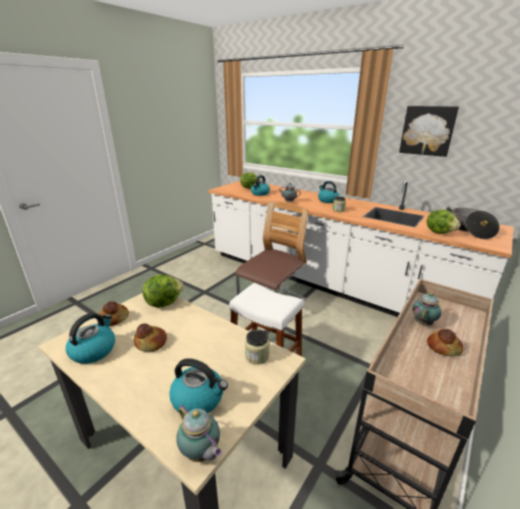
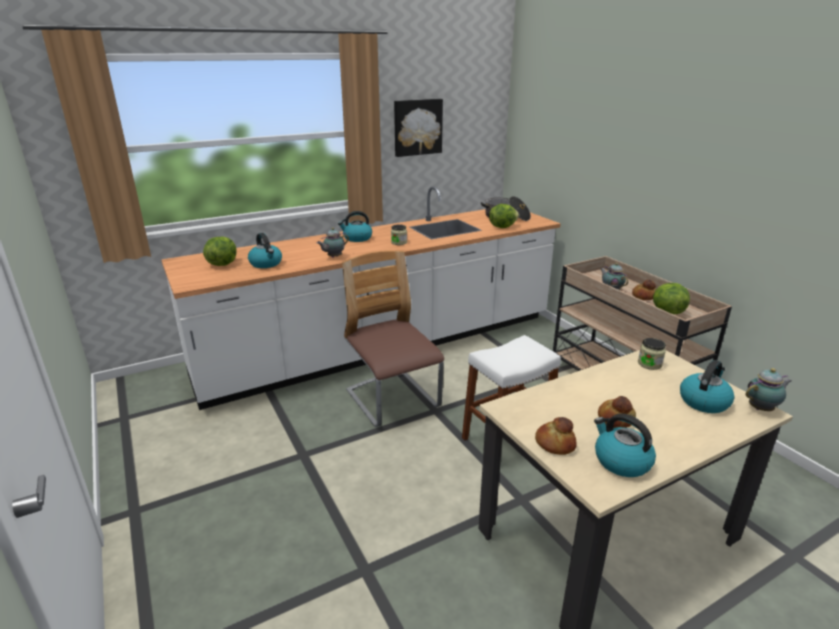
camera: 65 degrees left, 0 degrees up
lettuce [142,275,184,307] -> lettuce moved to [653,283,690,314]

